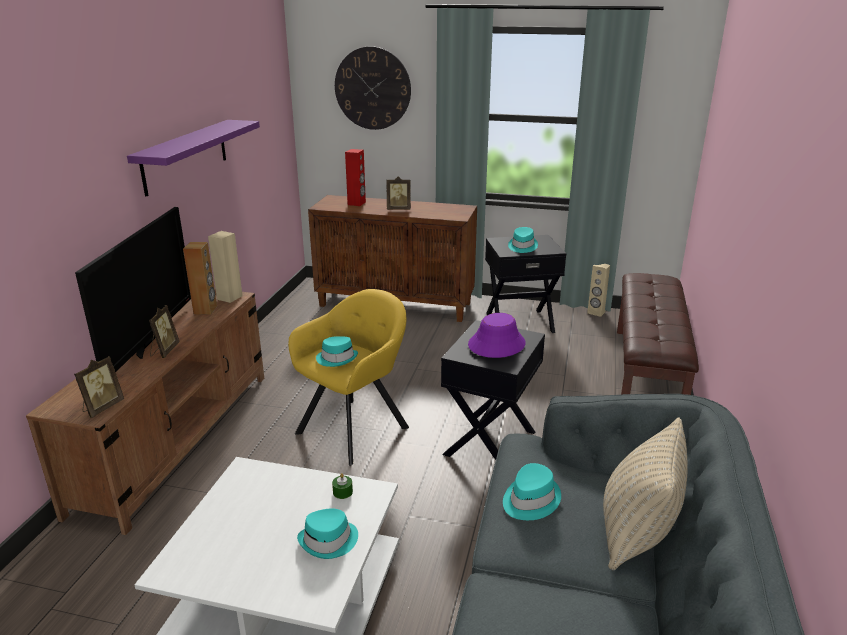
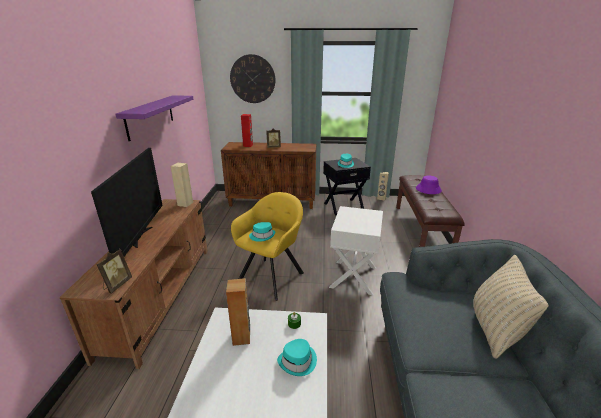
camera: 10 degrees left, 0 degrees up
picture frame [149,305,180,358] -> none
brown speaker [183,242,217,315] -> brown speaker moved to [226,278,250,346]
black side table [441,320,545,460] -> white side table [329,206,383,295]
purple hat [468,313,526,358] -> purple hat moved to [416,175,442,194]
turquoise hat [503,463,561,520] -> none

